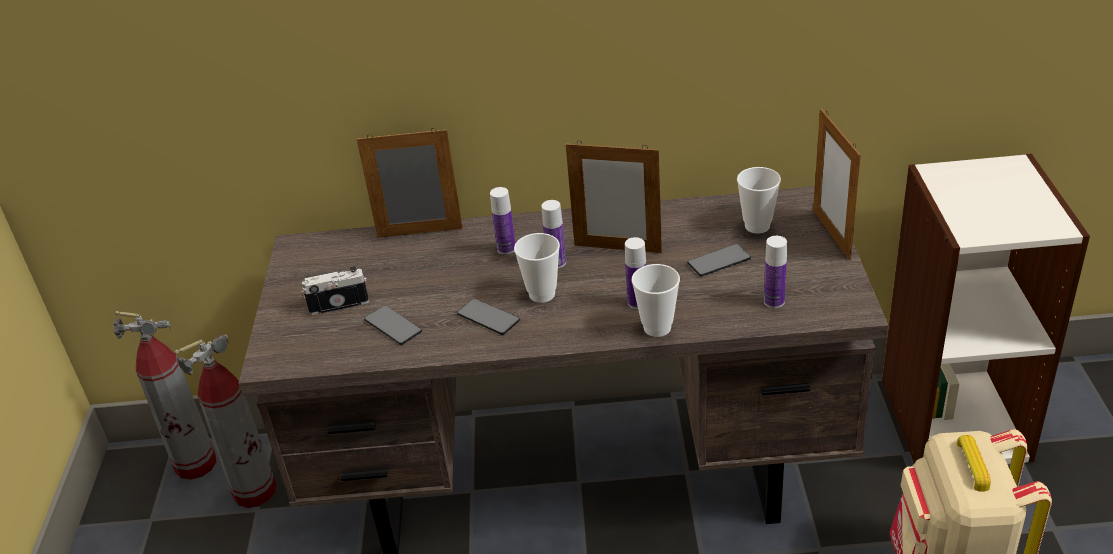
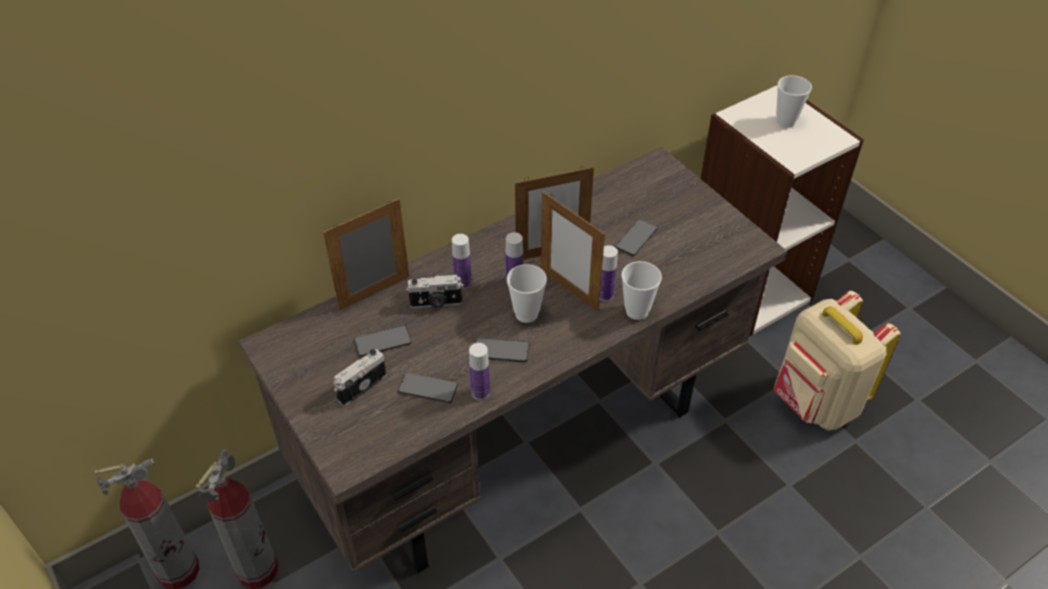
camera: 35 degrees left, 10 degrees up
cup [737,167,781,234] -> cup moved to [776,75,812,128]
bottle [764,236,787,308] -> bottle moved to [469,343,490,400]
picture frame [813,108,861,261] -> picture frame moved to [541,192,605,312]
none -> phone [354,326,412,357]
none -> camera [406,275,464,308]

